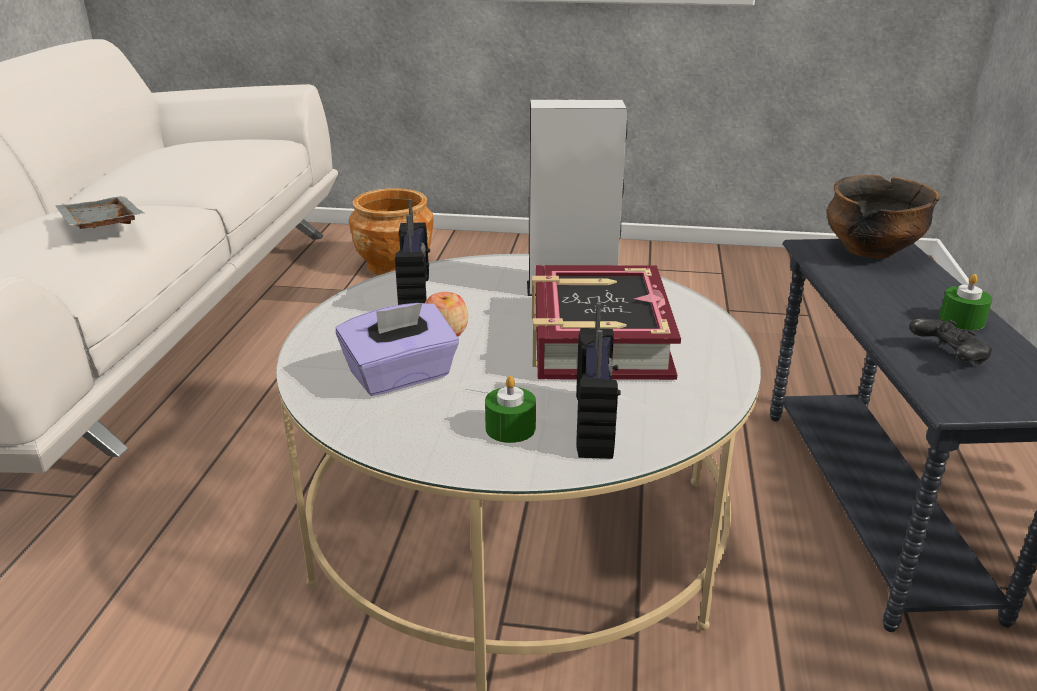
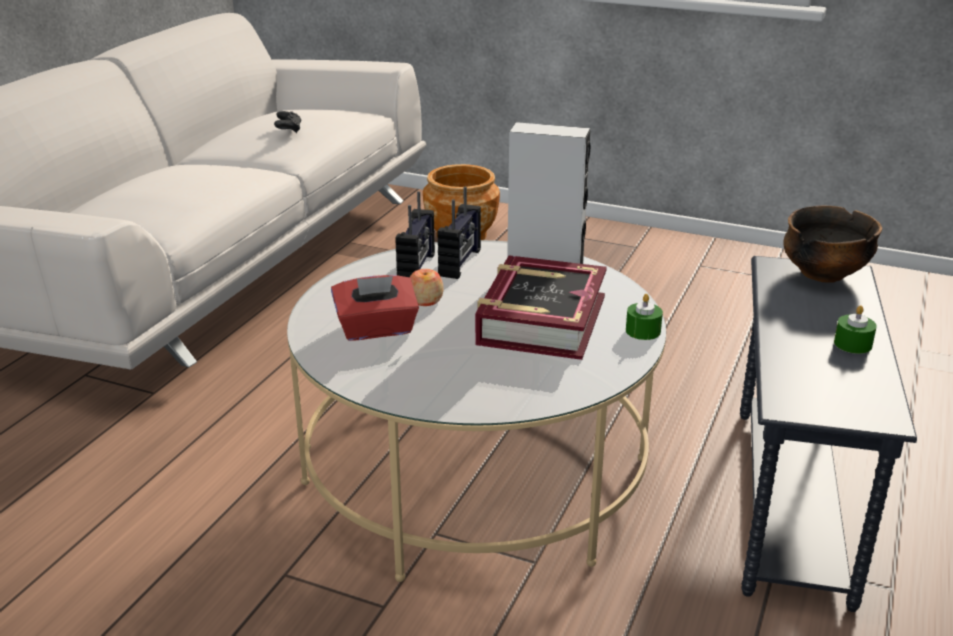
camera: 15 degrees right, 0 degrees up
grey tray [56,196,144,229] -> none
purple tissue box [336,303,459,396] -> red tissue box [331,275,419,341]
green candle [485,376,536,443] -> green candle moved to [626,294,663,340]
radio [576,303,620,459] -> radio moved to [437,187,481,279]
black game controller [909,318,992,364] -> black game controller moved to [274,111,301,133]

